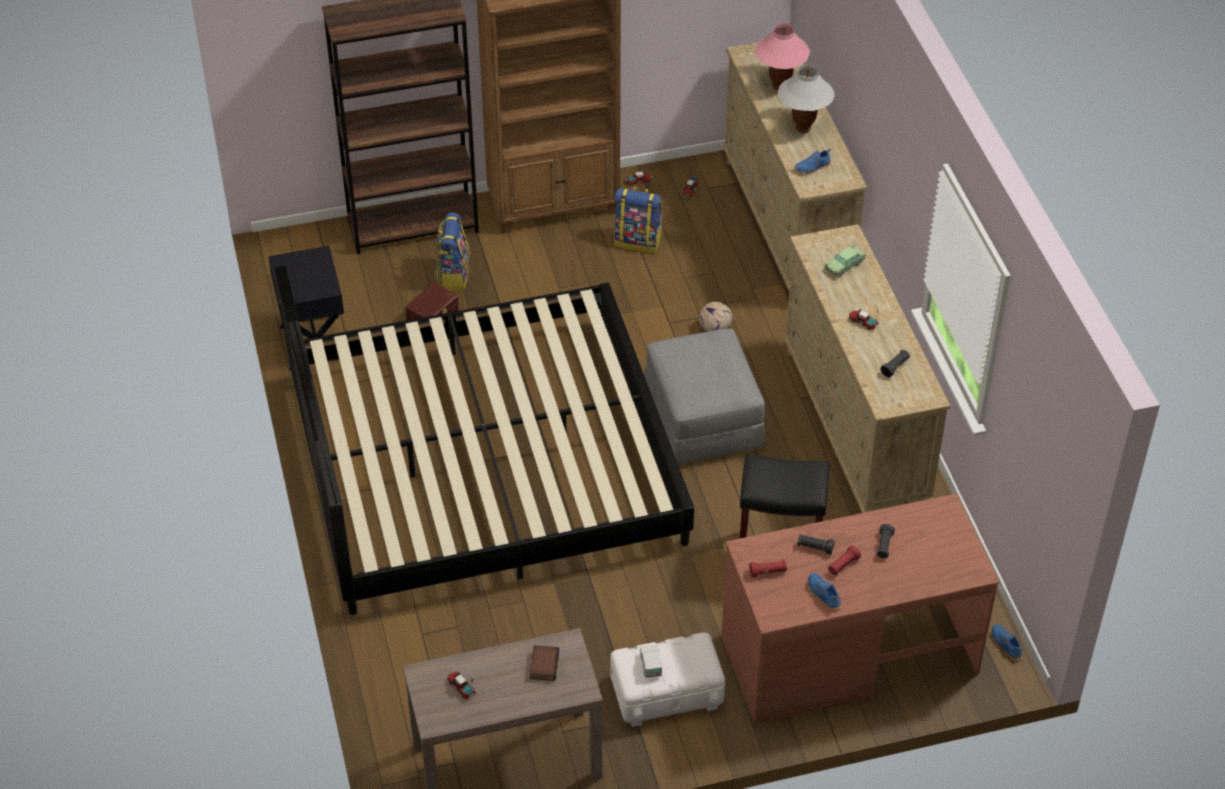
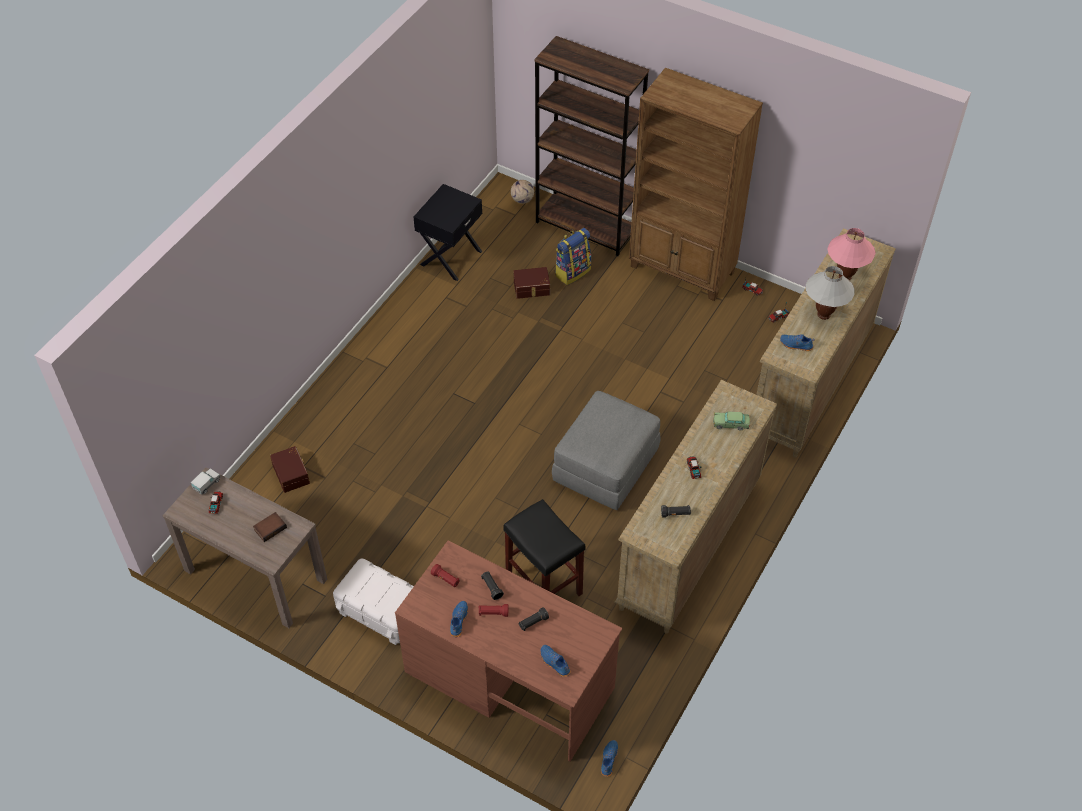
camera: 45 degrees right, 5 degrees up
bed [275,266,694,615] -> none
backpack [614,187,662,253] -> none
toy truck [640,645,662,678] -> toy truck moved to [190,468,220,495]
football [699,301,733,332] -> football moved to [511,180,534,204]
none -> brown storage box [270,446,310,493]
none -> blue shoe [540,645,570,677]

